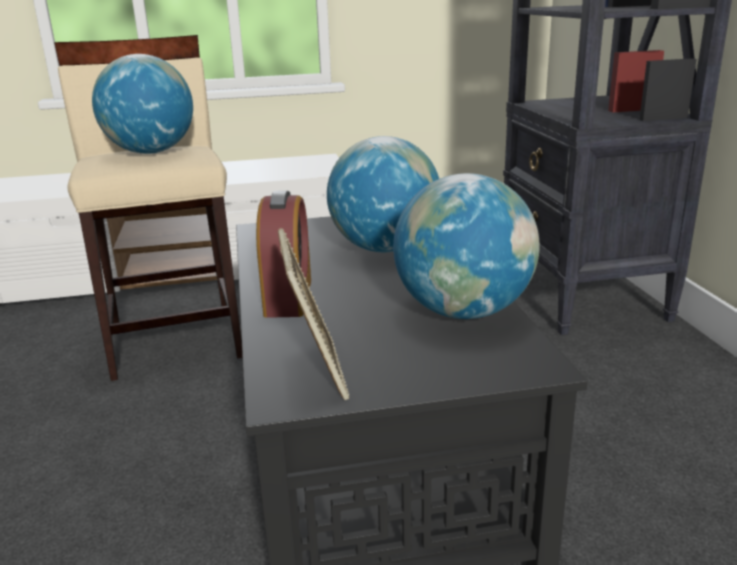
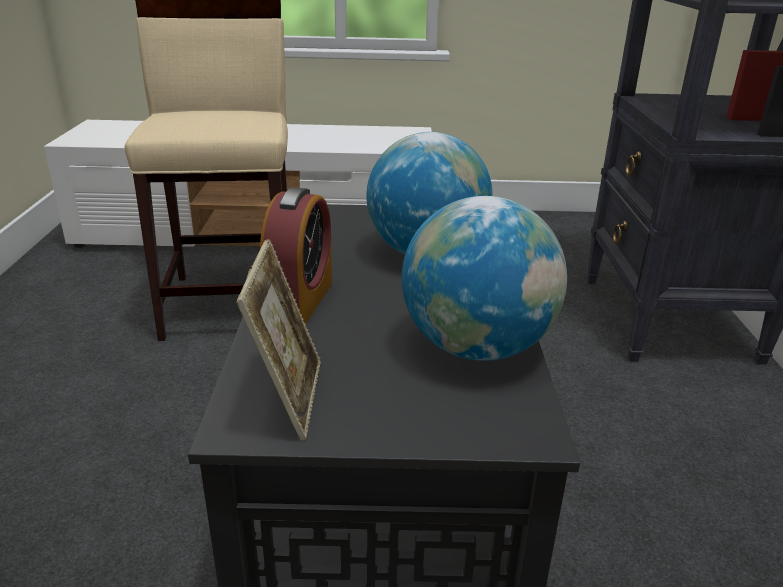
camera: 10 degrees right, 5 degrees up
globe [92,54,193,154] -> none

